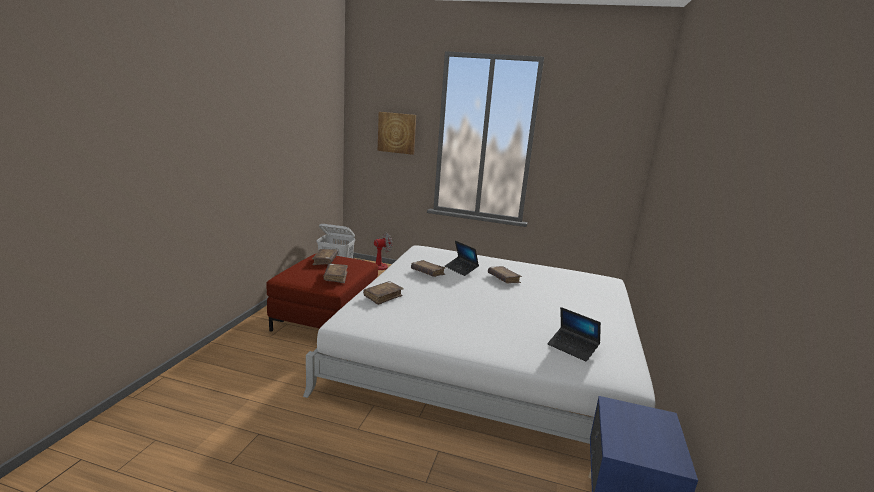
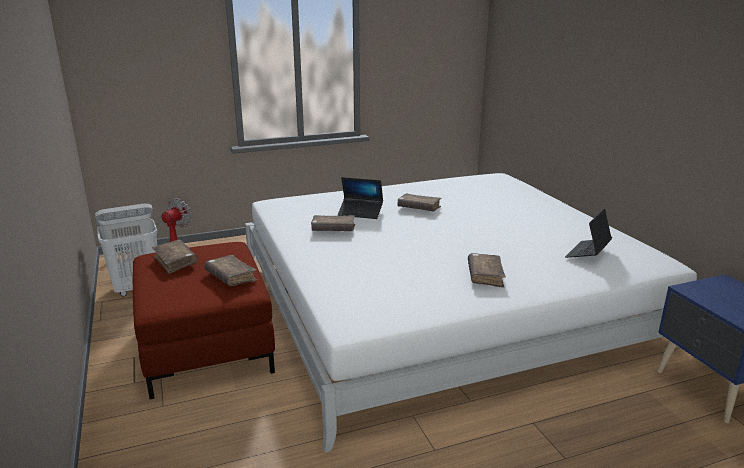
camera: 35 degrees left, 5 degrees up
brown book [363,281,404,305] -> brown book moved to [468,253,506,288]
picture [378,112,416,155] -> none
laptop [547,307,601,362] -> laptop turned 120 degrees clockwise [565,209,612,258]

